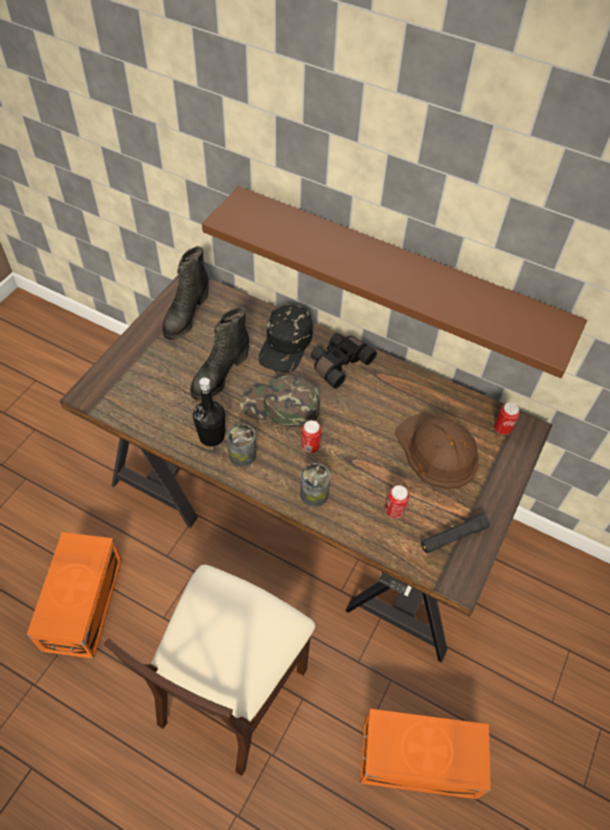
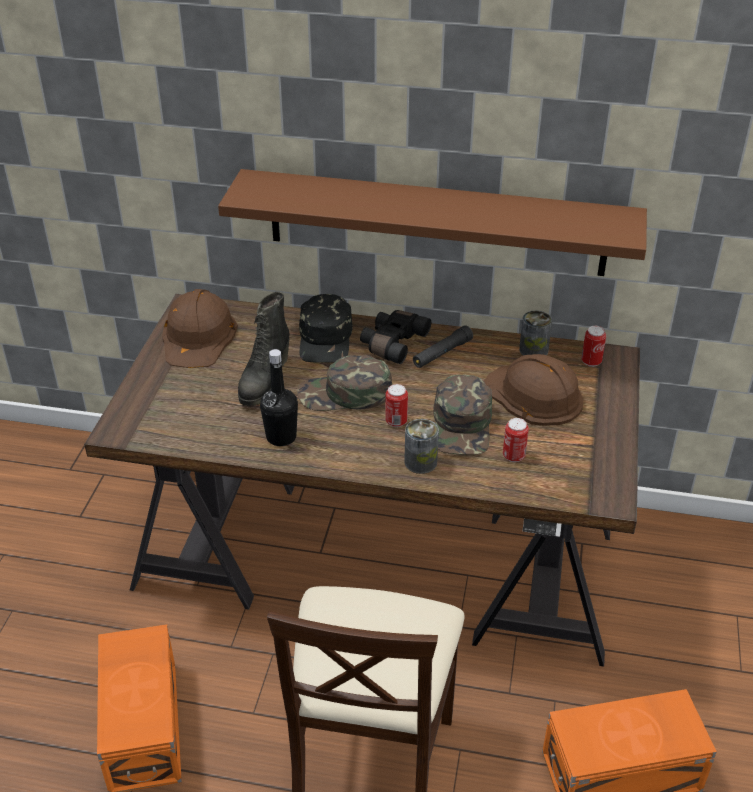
camera: 15 degrees left, 15 degrees down
black boot [162,246,209,340] -> brown hard hat [162,289,238,368]
can [227,424,256,467] -> can moved to [519,310,552,356]
black flashlight [421,513,490,553] -> black flashlight moved to [413,325,473,368]
none -> green cap [433,374,492,455]

